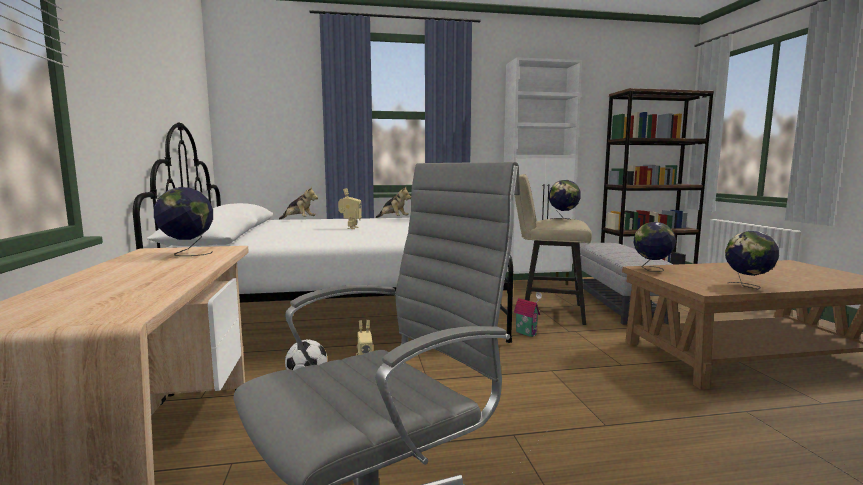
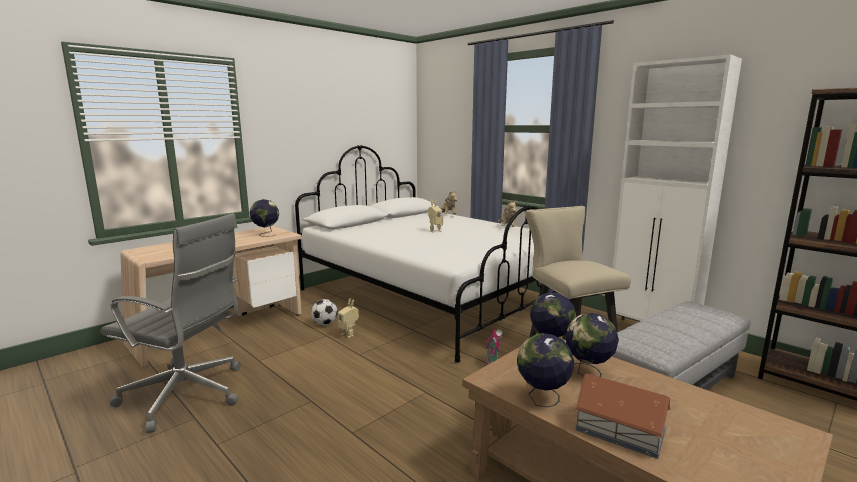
camera: 55 degrees right, 5 degrees up
globe [549,180,581,220] -> globe moved to [565,313,619,377]
none -> toy house [574,374,671,459]

